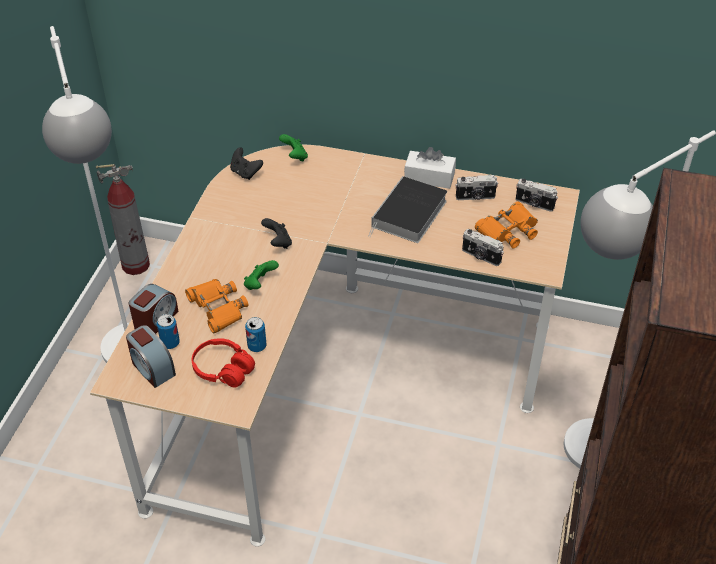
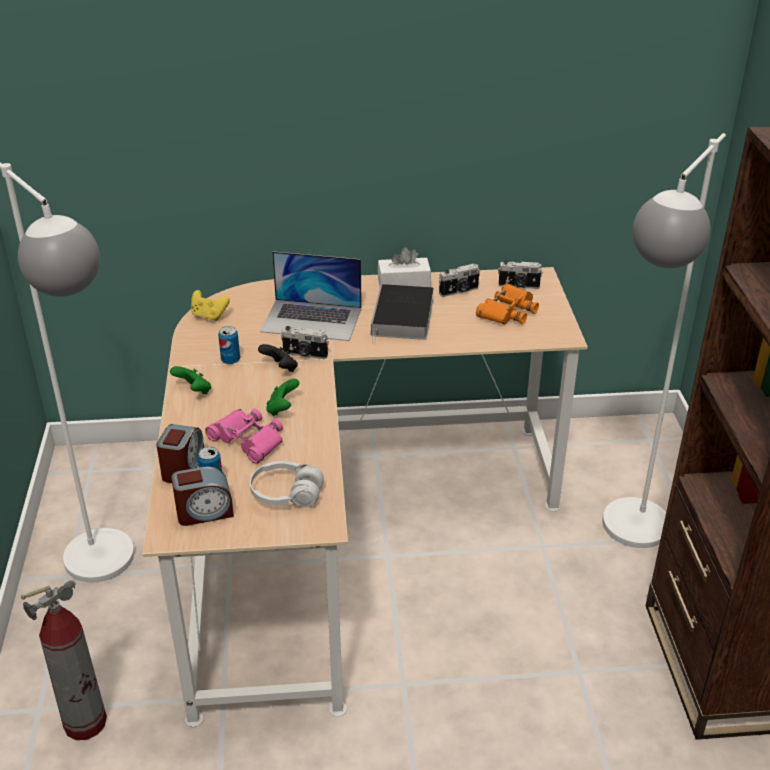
camera: 20 degrees left, 10 degrees down
fire extinguisher [96,164,150,275] -> fire extinguisher moved to [21,580,107,740]
alarm clock [126,325,176,388] -> alarm clock turned 45 degrees counterclockwise [171,467,234,526]
orange binoculars [185,279,249,333] -> pink binoculars [205,408,283,464]
red headphones [192,338,255,388] -> white headphones [250,461,324,507]
black game controller [230,147,263,180] -> yellow game controller [191,290,230,321]
can [245,317,267,352] -> can moved to [218,326,240,364]
green game controller [279,134,308,162] -> green game controller moved to [170,366,211,394]
camera [462,229,504,266] -> camera moved to [281,326,329,359]
none -> laptop [260,251,362,341]

